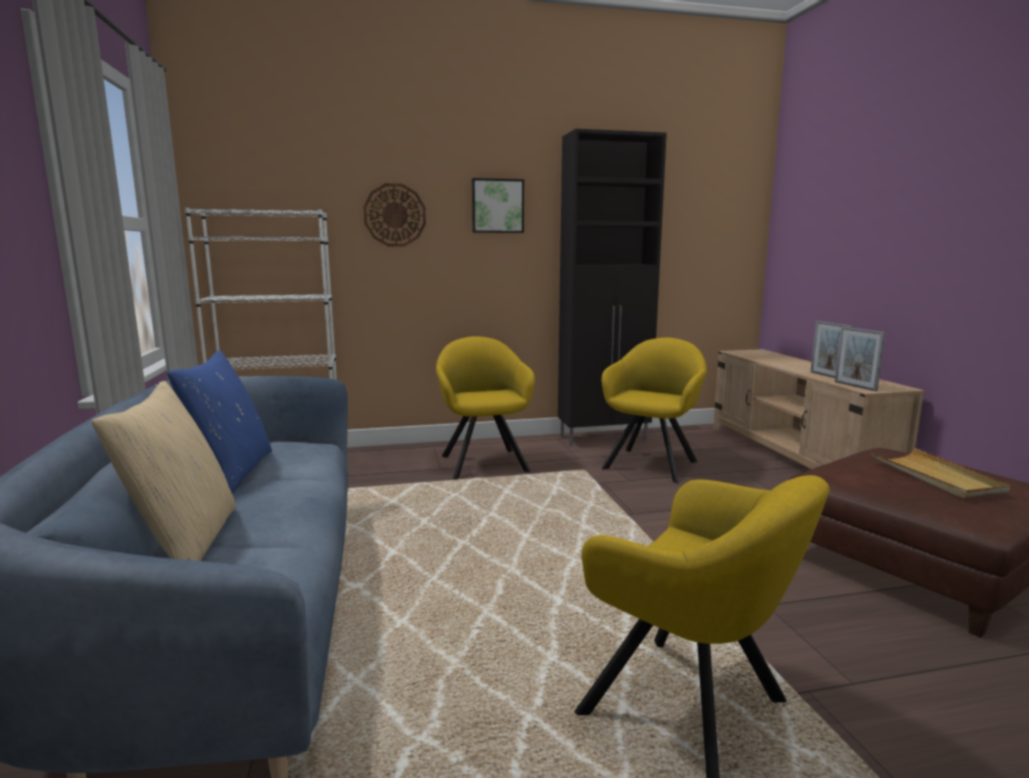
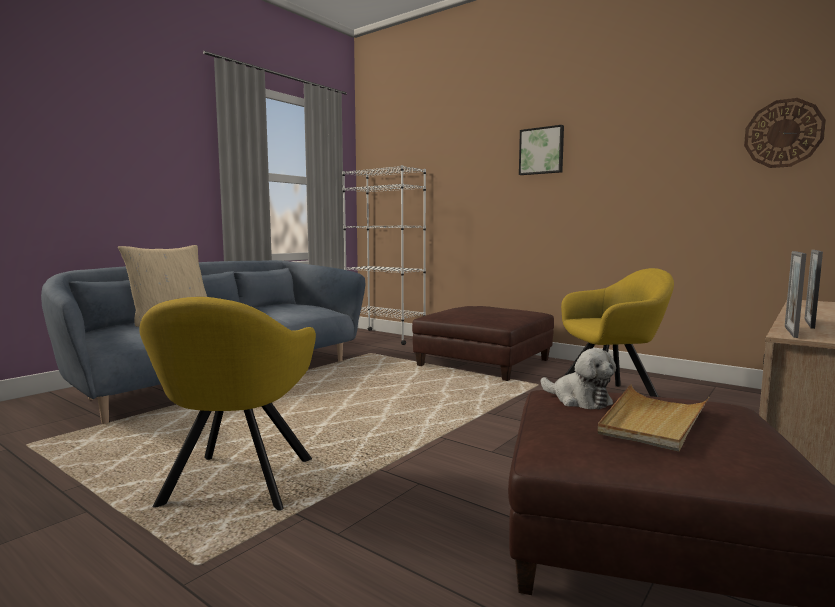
camera: 50 degrees right, 5 degrees down
blue pillow [167,350,272,493] -> none
wall clock [363,183,426,247] -> wall clock moved to [744,98,826,168]
yellow armchair [436,336,535,479] -> brown ottoman [412,306,554,381]
black cabinet [558,129,667,446] -> none
none -> plush toy [541,348,616,409]

